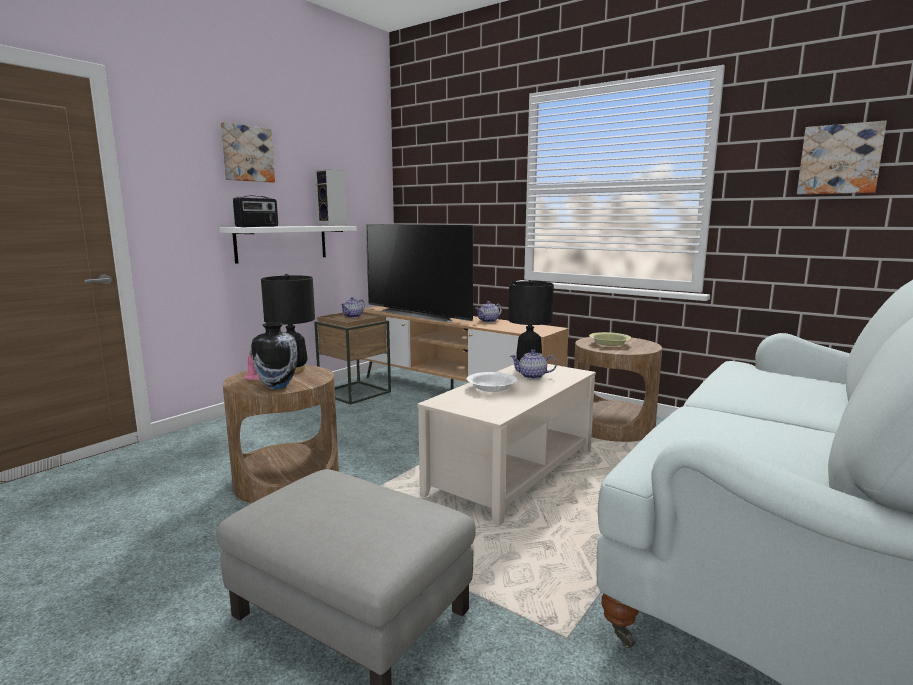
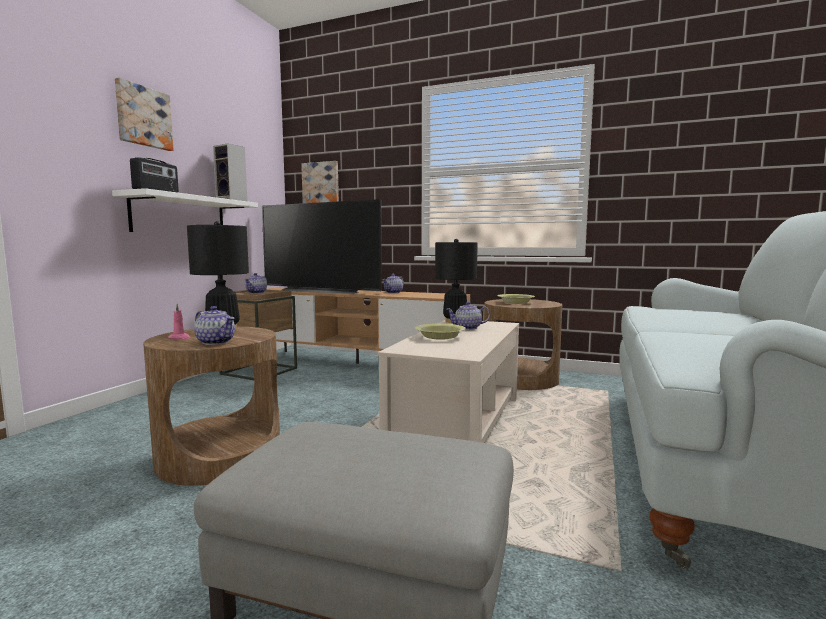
camera: 15 degrees left, 5 degrees down
vase [251,322,298,389] -> teapot [194,306,235,345]
white bowl [467,372,517,392] -> yellow bowl [415,324,466,340]
picture [797,121,887,194] -> picture moved to [301,161,339,203]

